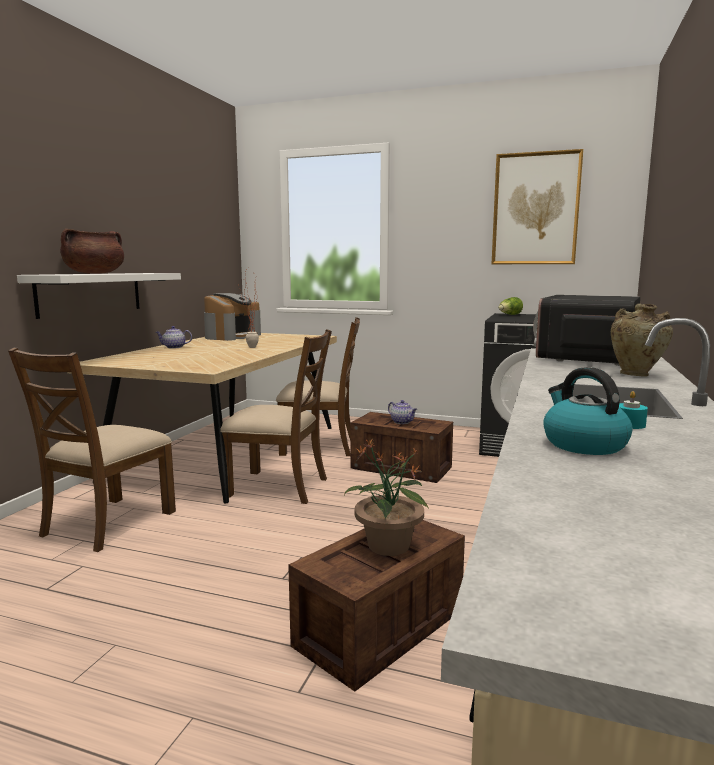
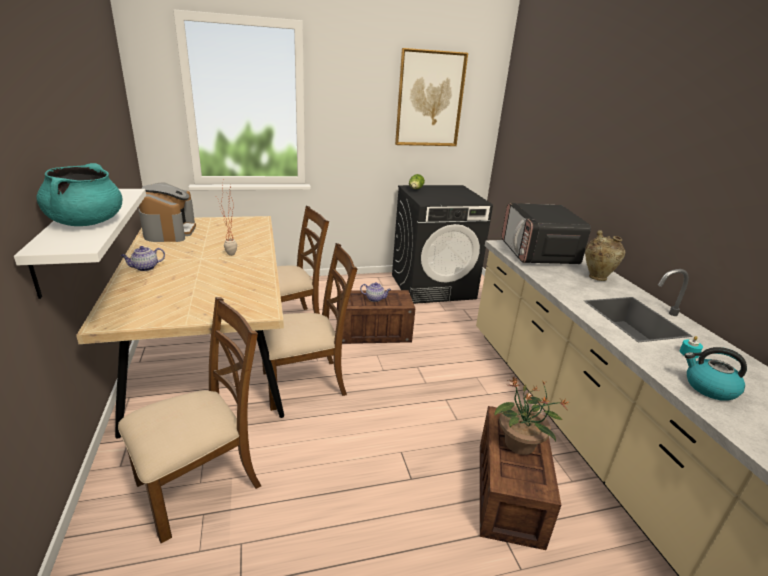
camera: 35 degrees left, 15 degrees up
brown chair [8,348,176,552] -> brown chair turned 120 degrees counterclockwise [118,297,261,543]
brown cooking pot [60,229,124,274] -> turquoise cooking pot [37,163,122,226]

